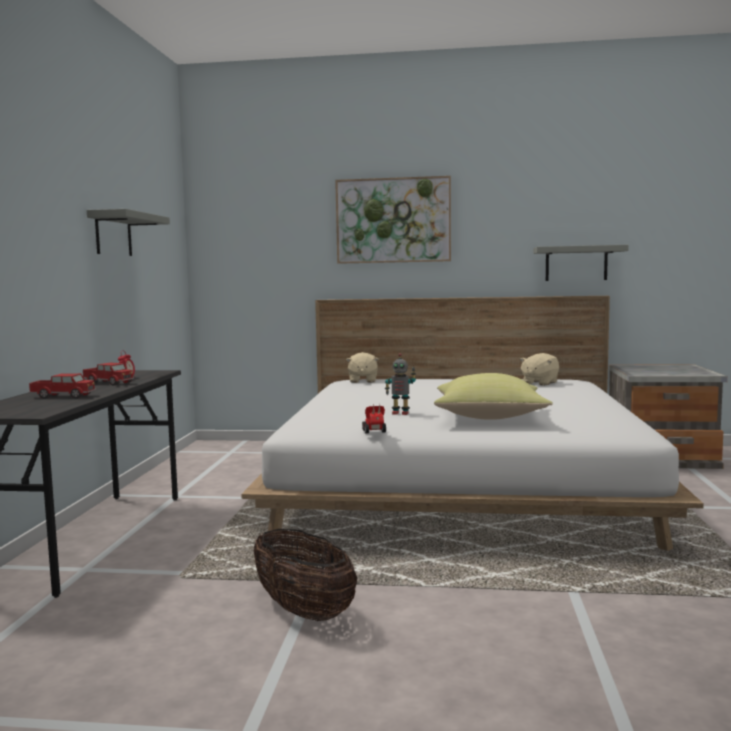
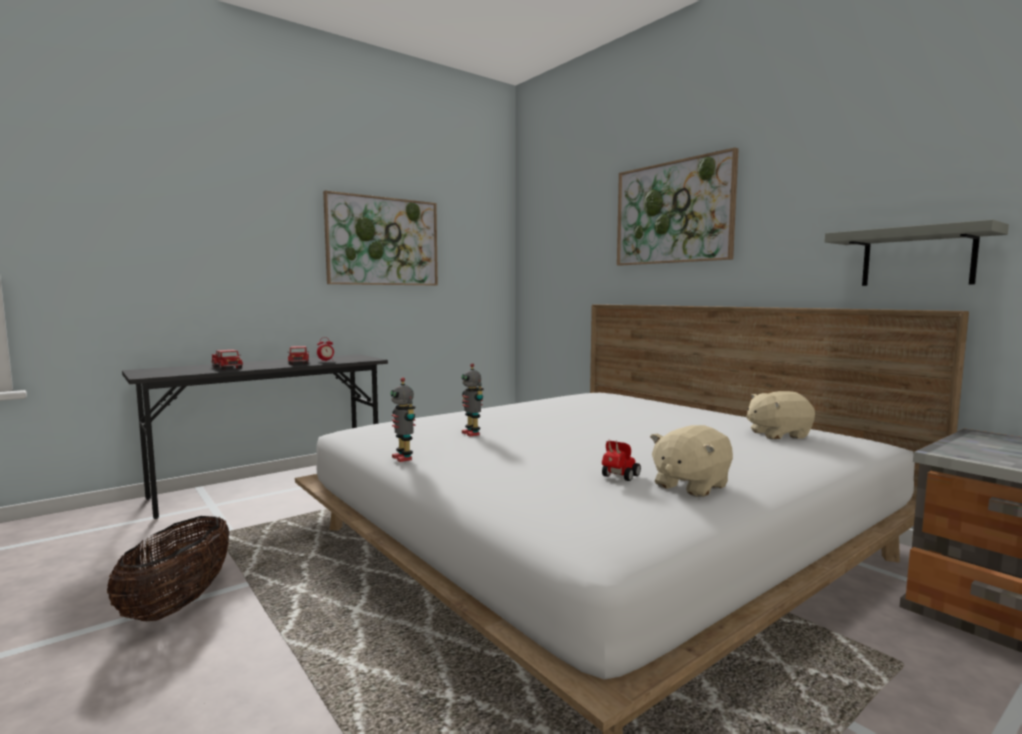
camera: 45 degrees right, 0 degrees up
grey shelf [87,209,170,256] -> picture [323,191,438,285]
beige plush toy [346,352,379,383] -> beige plush toy moved to [650,425,733,497]
toy car [362,404,386,433] -> toy car moved to [602,440,641,481]
yellow pillow [434,373,553,420] -> none
none -> toy robot [391,377,416,462]

